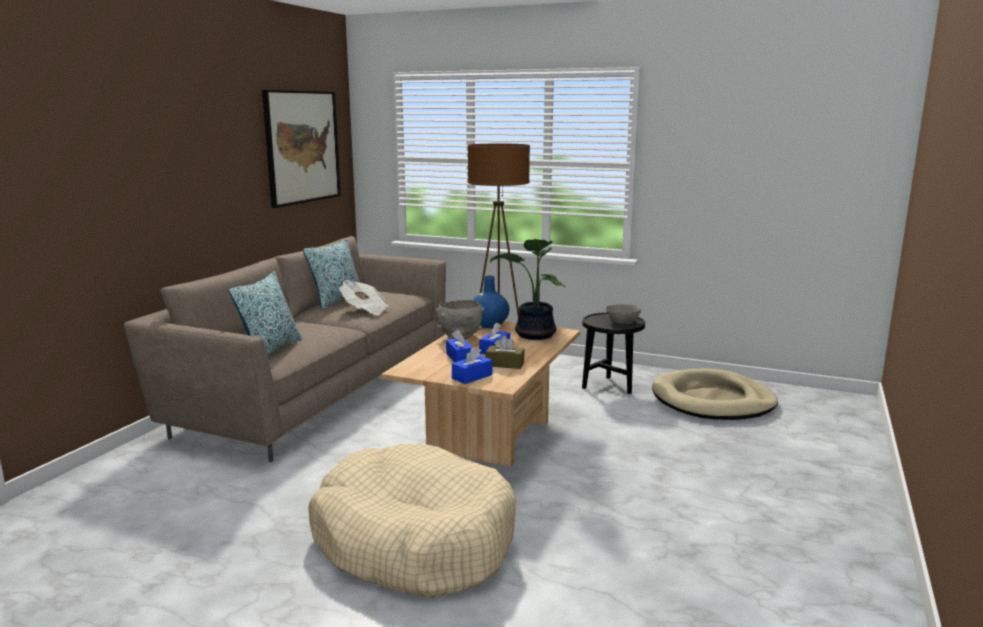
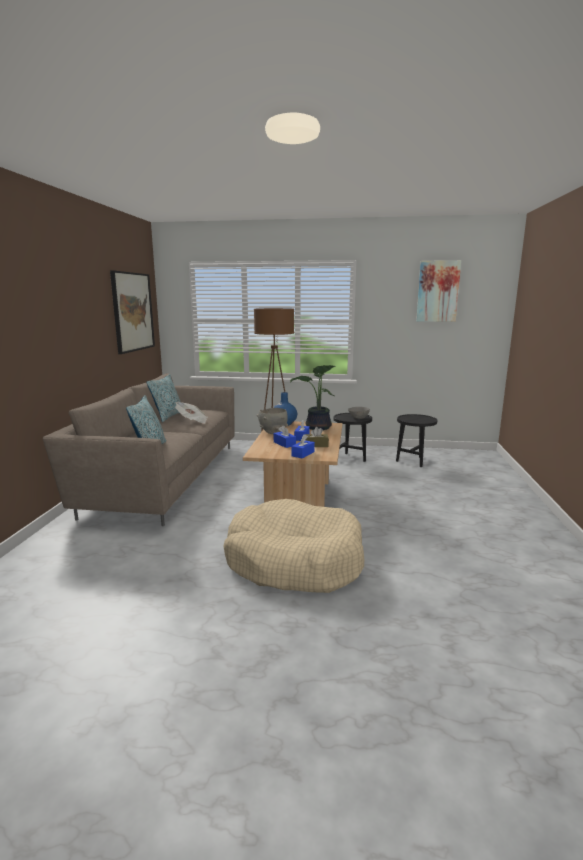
camera: 15 degrees left, 0 degrees up
beige dog bed [652,368,778,420] -> black side table [396,414,437,467]
none -> picture [416,260,461,322]

